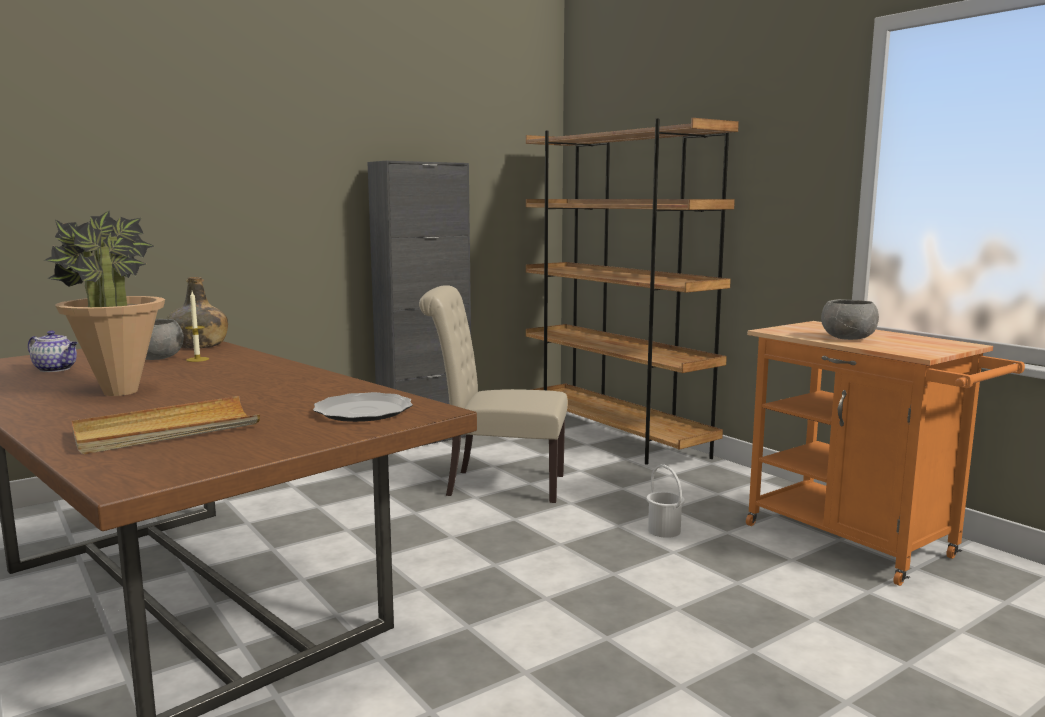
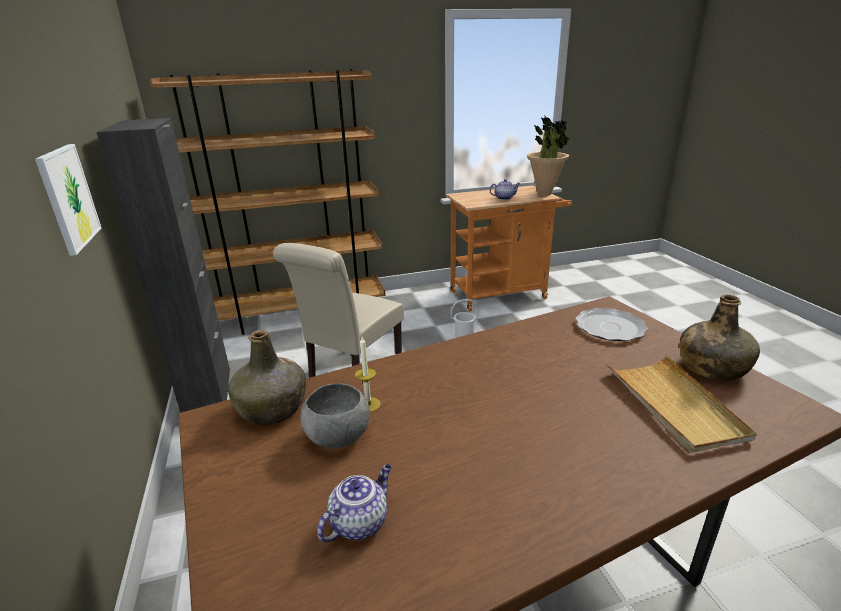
camera: 70 degrees left, 15 degrees up
potted plant [44,210,165,396] -> potted plant moved to [527,115,570,196]
grey bowl [821,299,879,340] -> teapot [489,179,520,200]
none -> picture [35,144,101,256]
none -> green bottle [680,295,760,381]

